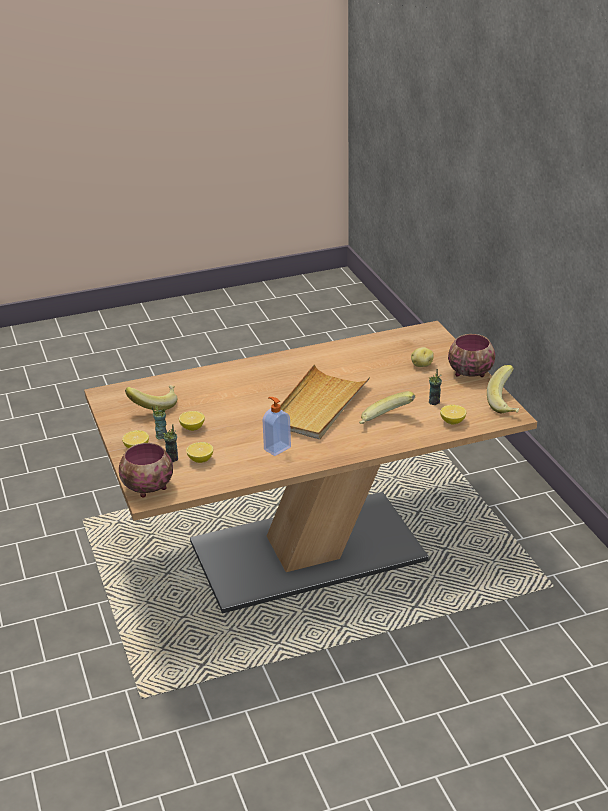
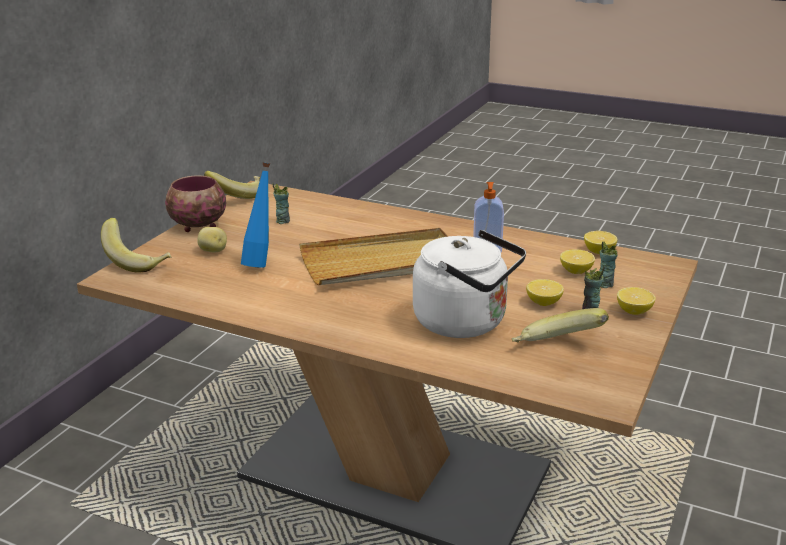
camera: 135 degrees left, 5 degrees down
bowl [119,443,173,498] -> none
banana [359,391,415,424] -> banana moved to [101,218,171,273]
lemon [440,405,466,425] -> lemon moved to [584,231,617,254]
none -> blue bottle [241,162,270,268]
none -> white kettle [413,230,526,338]

